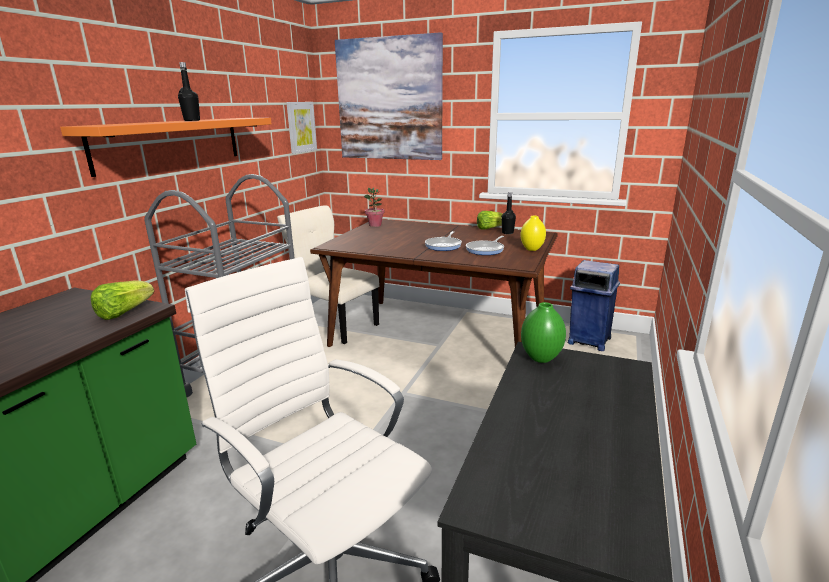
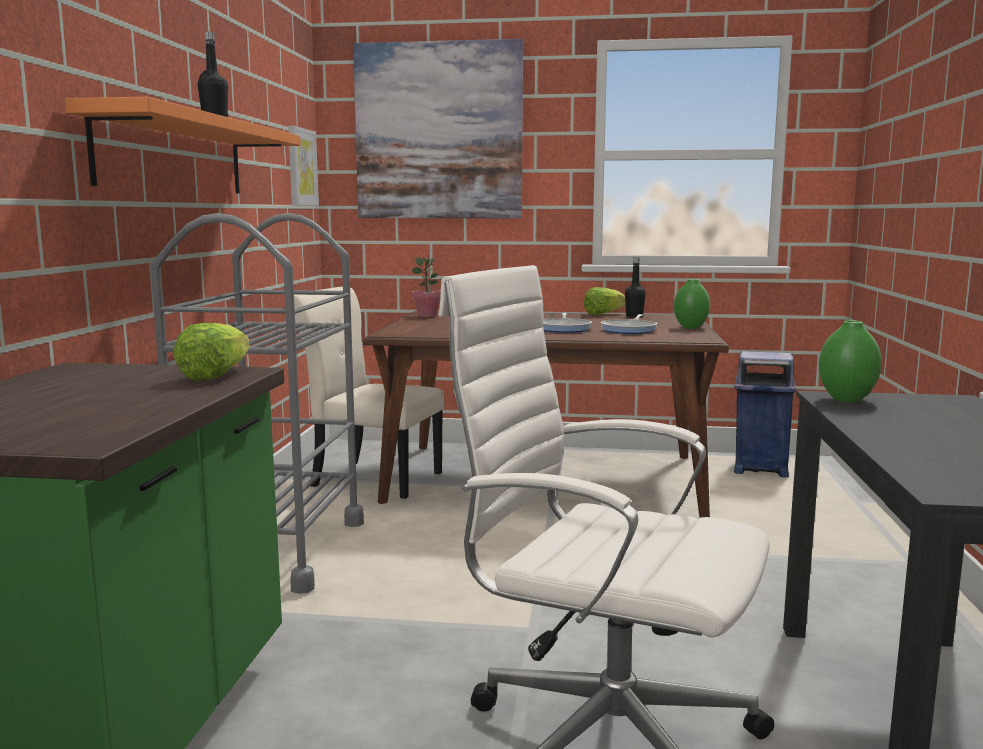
camera: 15 degrees left, 10 degrees down
yellow vase [520,216,546,251] -> green vase [674,279,710,329]

